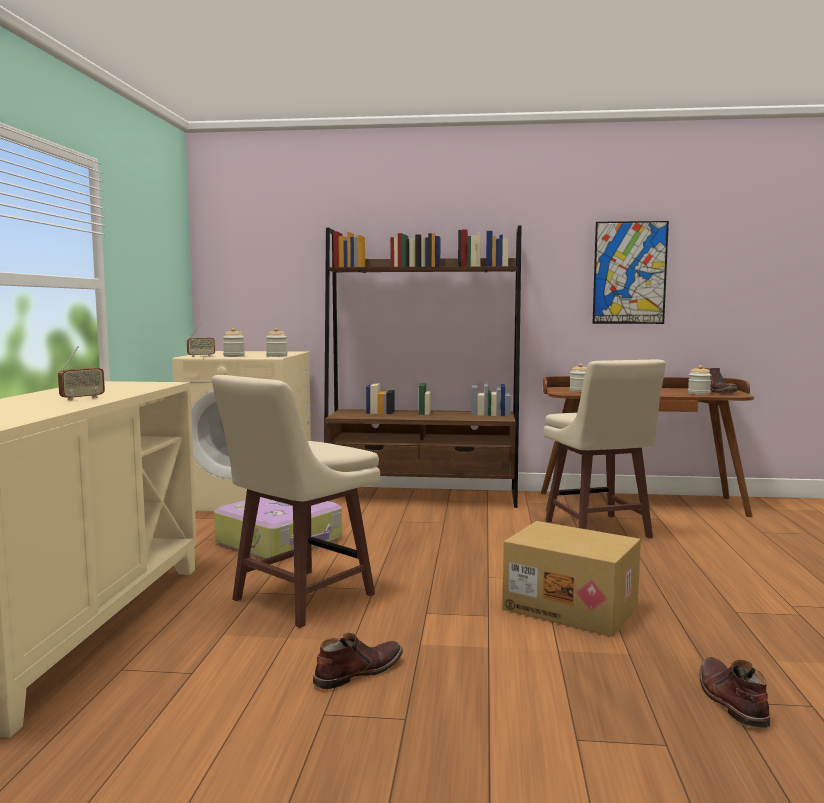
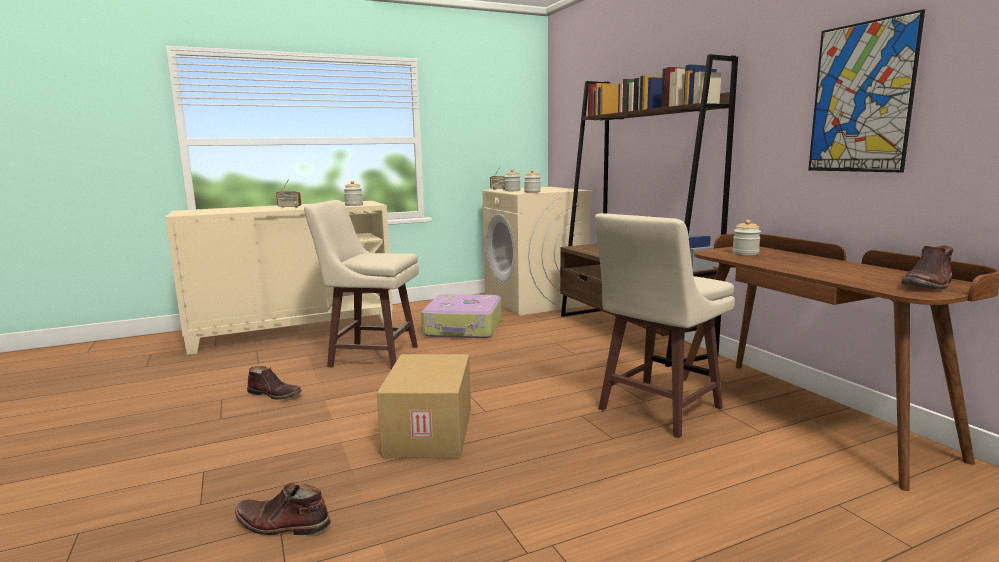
camera: 60 degrees right, 5 degrees up
jar [688,365,711,395] -> jar moved to [344,181,363,206]
brown boot [699,657,770,728] -> brown boot turned 135 degrees counterclockwise [235,482,331,535]

